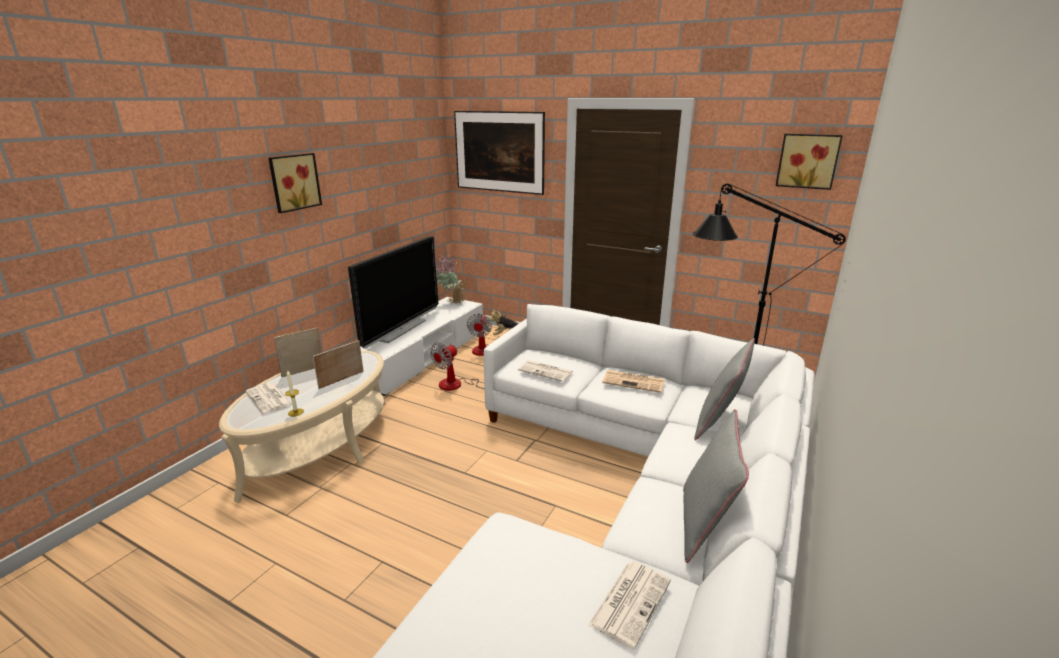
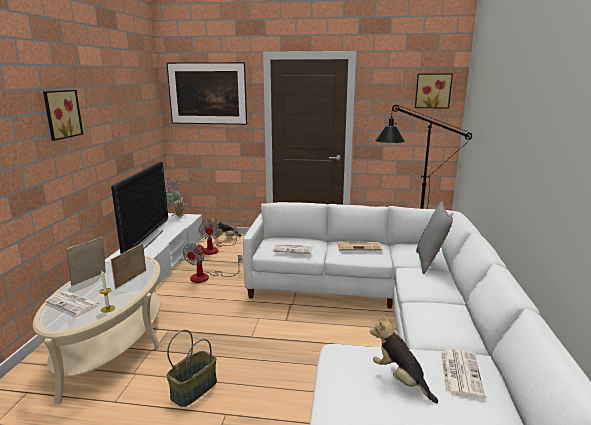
camera: 20 degrees left, 5 degrees down
grey pillow [683,409,749,563] -> none
none -> basket [166,330,217,407]
none -> plush toy [370,314,438,403]

